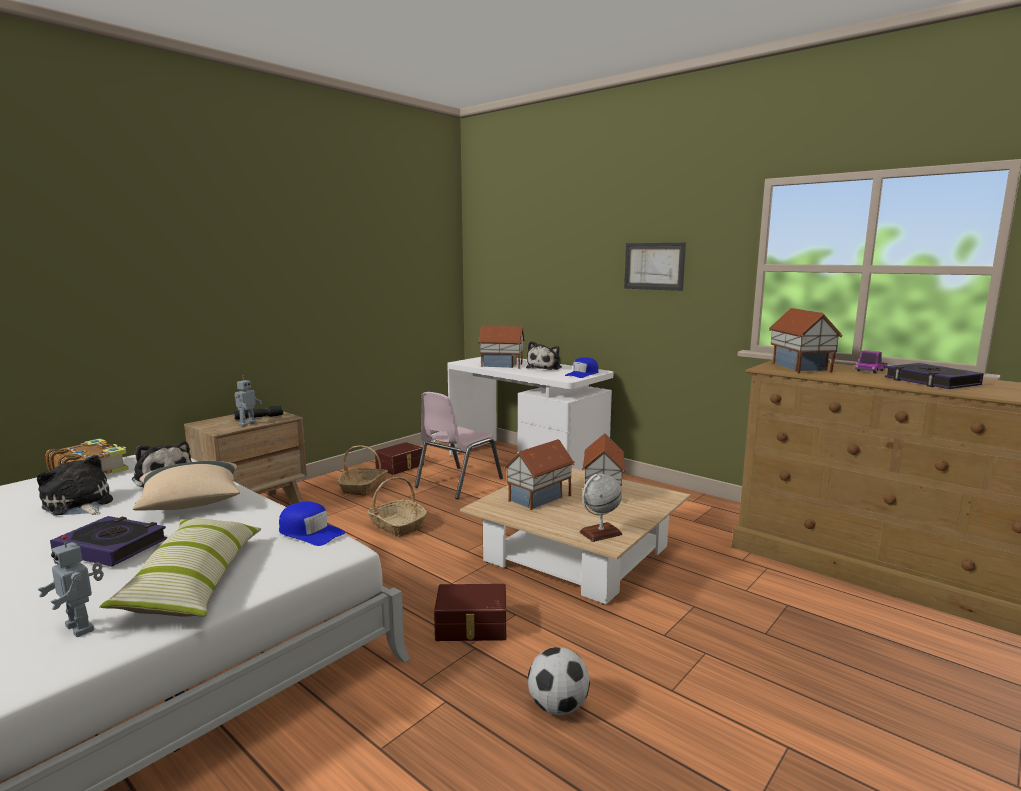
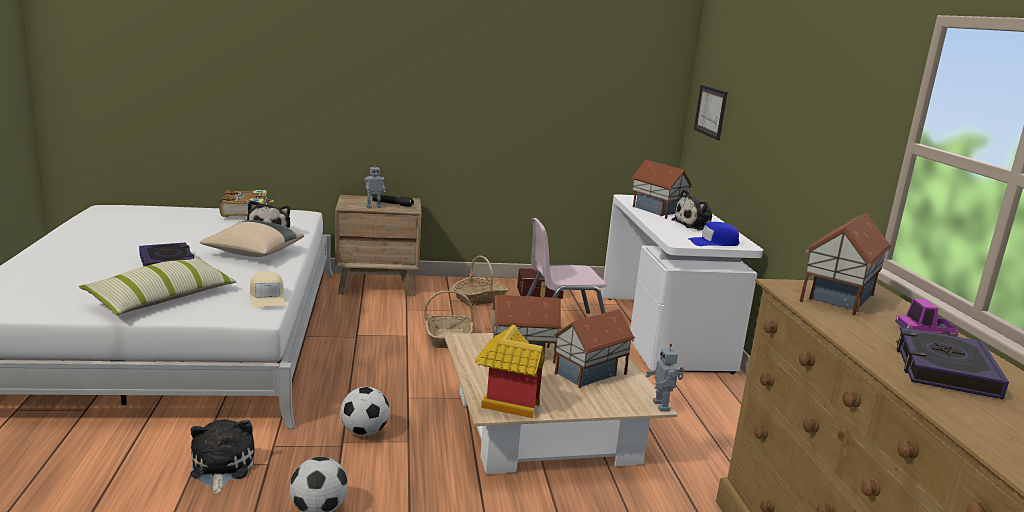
camera: 40 degrees right, 5 degrees up
plush toy [37,455,113,516] -> plush toy moved to [190,419,255,494]
toy robot [38,536,104,637] -> toy robot moved to [645,344,684,412]
blue cap [279,501,345,546] -> beige cap [250,271,285,308]
brown storage box [434,584,506,641] -> football [341,387,390,436]
globe [579,474,622,542] -> toy house [475,325,545,418]
picture [624,243,686,291] -> picture moved to [694,85,728,141]

